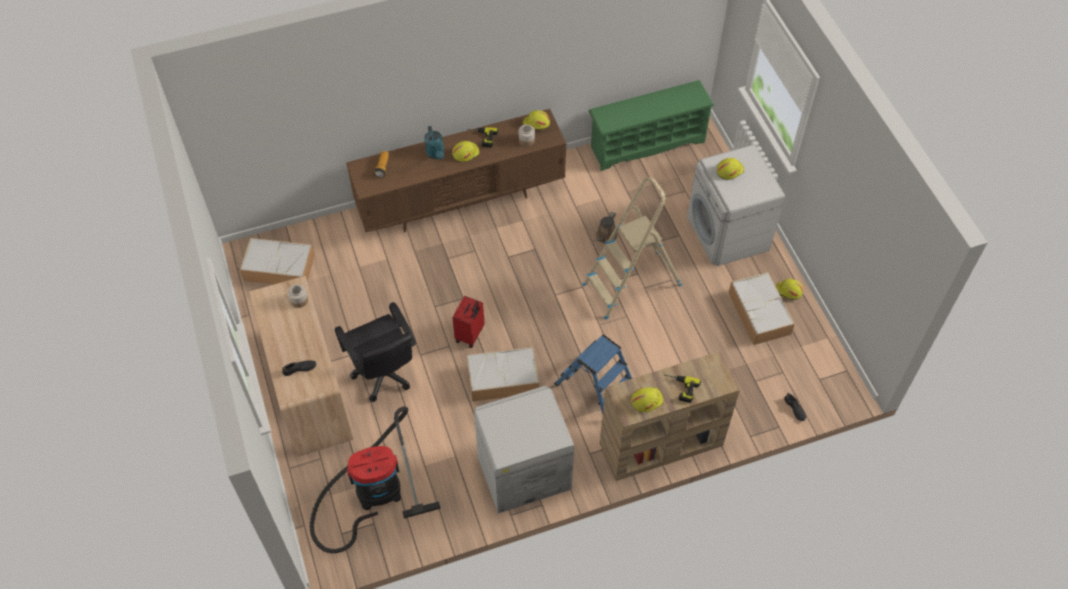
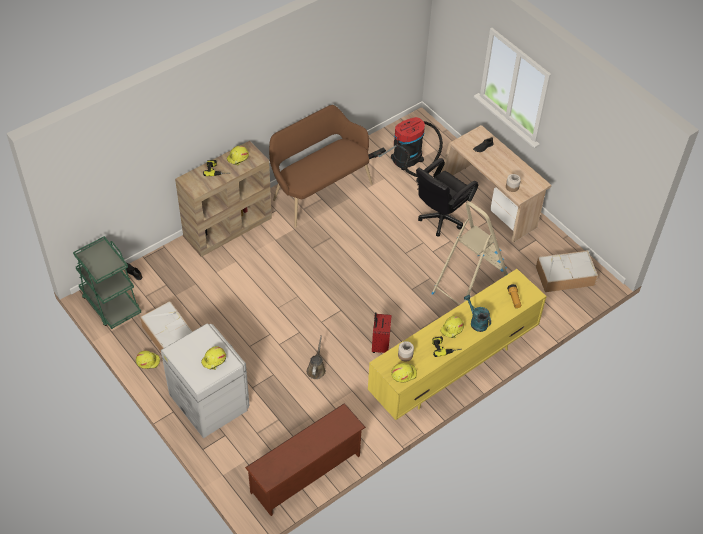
camera: 160 degrees right, 5 degrees down
black office chair [335,302,416,402] -> black office chair turned 90 degrees counterclockwise [416,158,478,237]
brown cabinet [346,109,567,232] -> yellow cabinet [368,269,547,420]
red suitcase [452,296,484,348] -> red suitcase moved to [372,312,392,353]
storage box [467,347,539,402] -> none
white washing machine [474,386,574,513] -> brown bench [269,105,373,228]
blue step ladder [554,334,632,415] -> none
beige step ladder [583,177,683,319] -> beige step ladder moved to [431,201,508,305]
green shoe rack [588,80,714,171] -> brown shoe rack [245,403,366,516]
none -> green cart [73,236,141,329]

